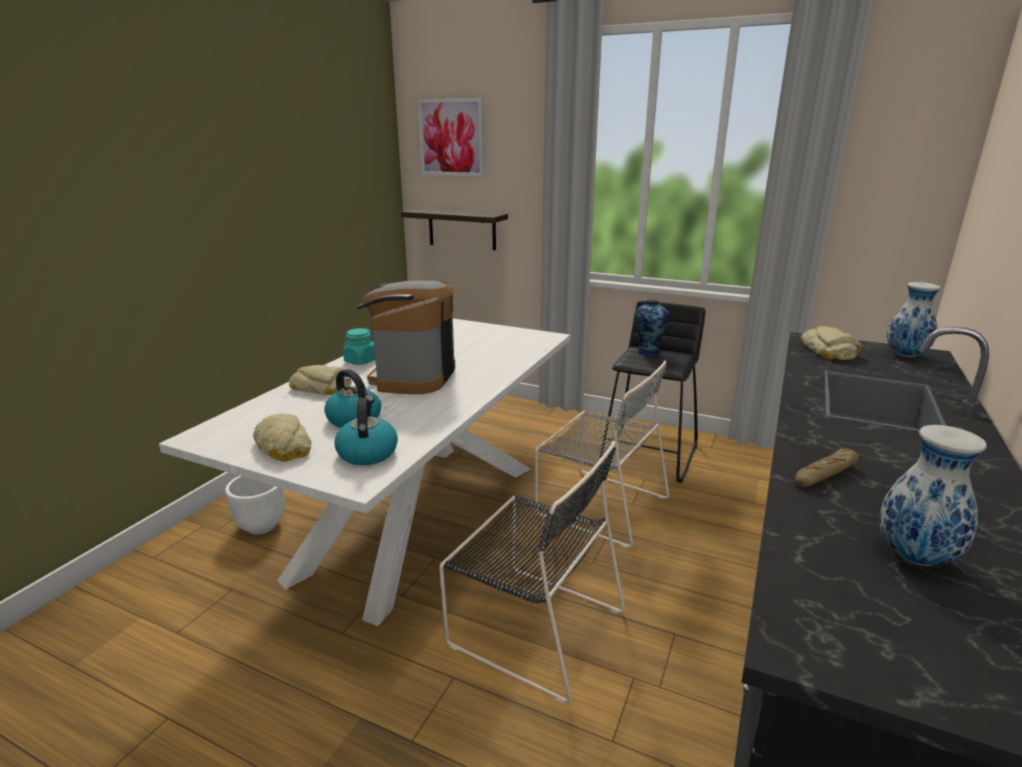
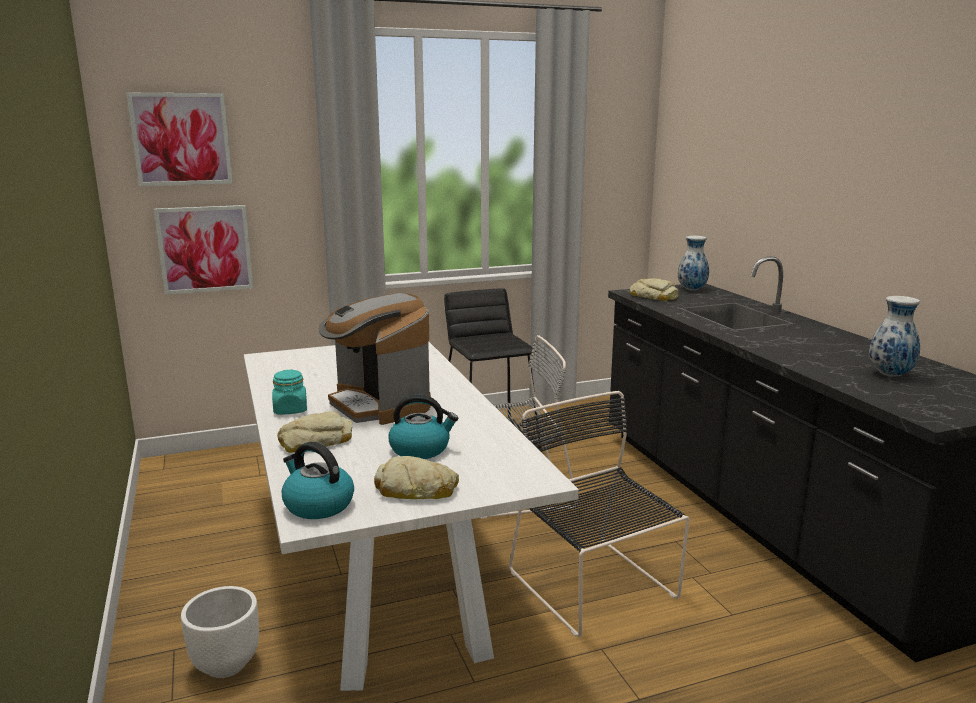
camera: 45 degrees left, 5 degrees down
kettle [335,398,398,465] -> kettle moved to [282,442,354,519]
shelf [401,209,508,250] -> picture [154,205,253,295]
black chair [439,441,625,703] -> black chair turned 105 degrees counterclockwise [509,391,689,637]
vase [634,299,669,356] -> none
bread [795,448,858,487] -> none

